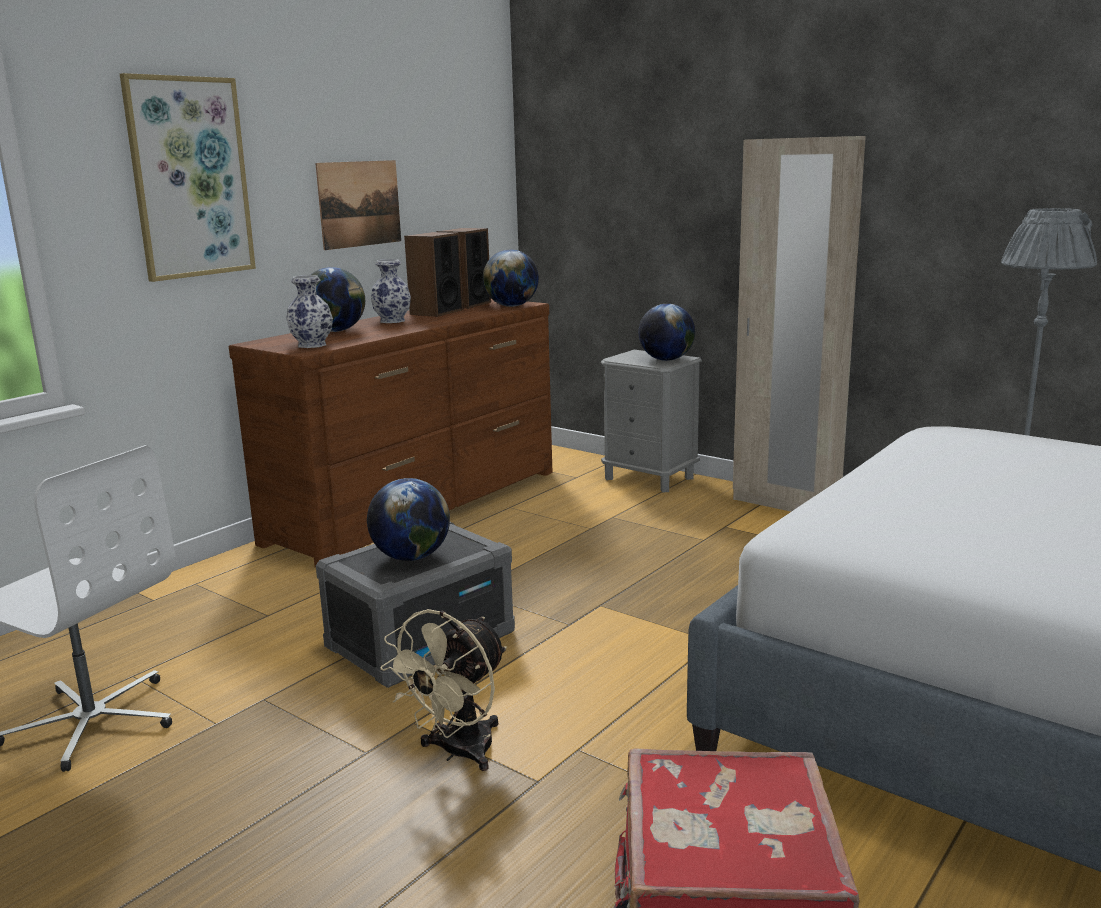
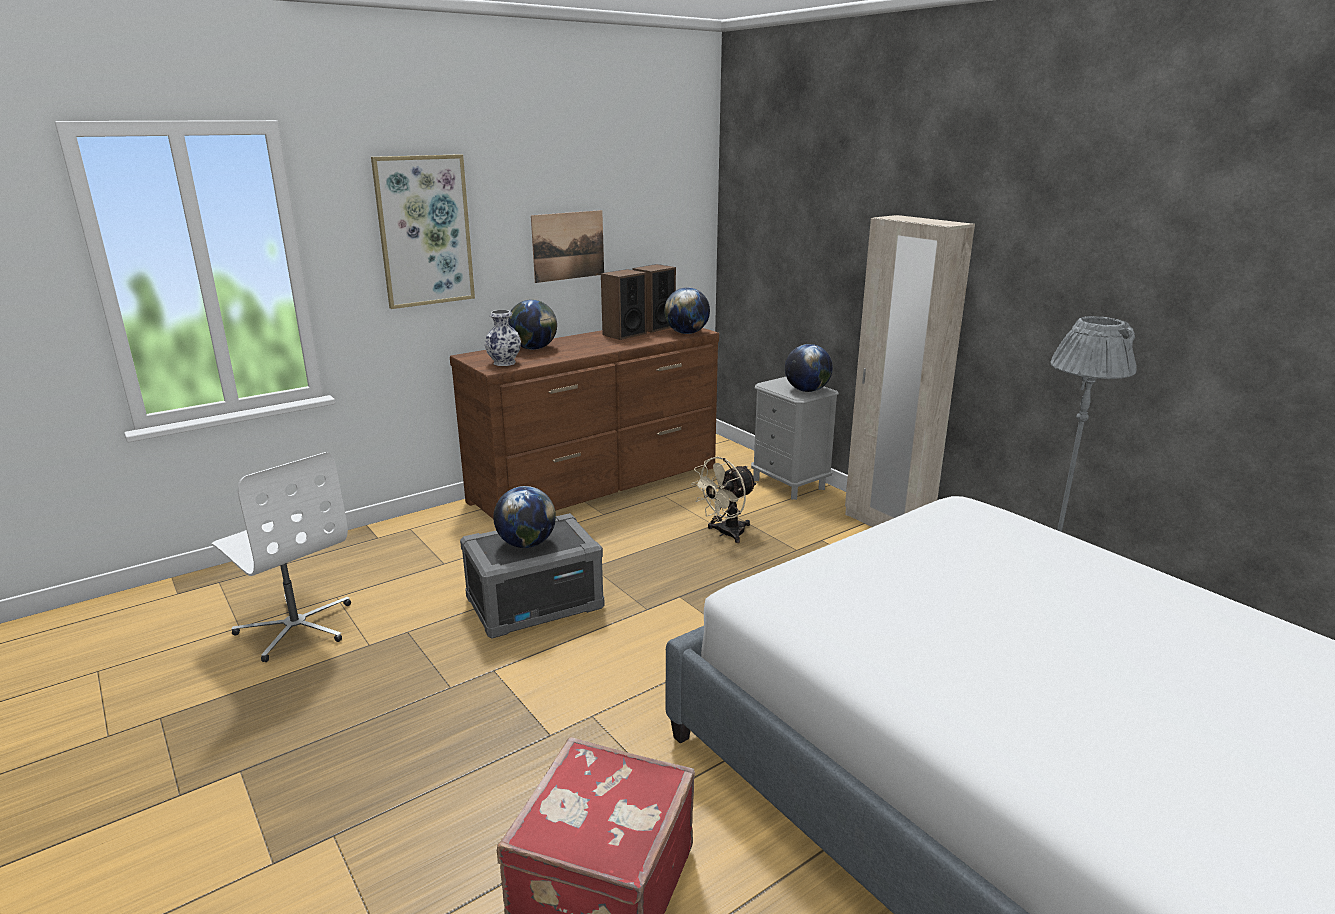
camera: 15 degrees right, 5 degrees up
vase [371,259,411,323] -> none
beige fan [380,609,507,771] -> beige fan moved to [691,457,757,543]

